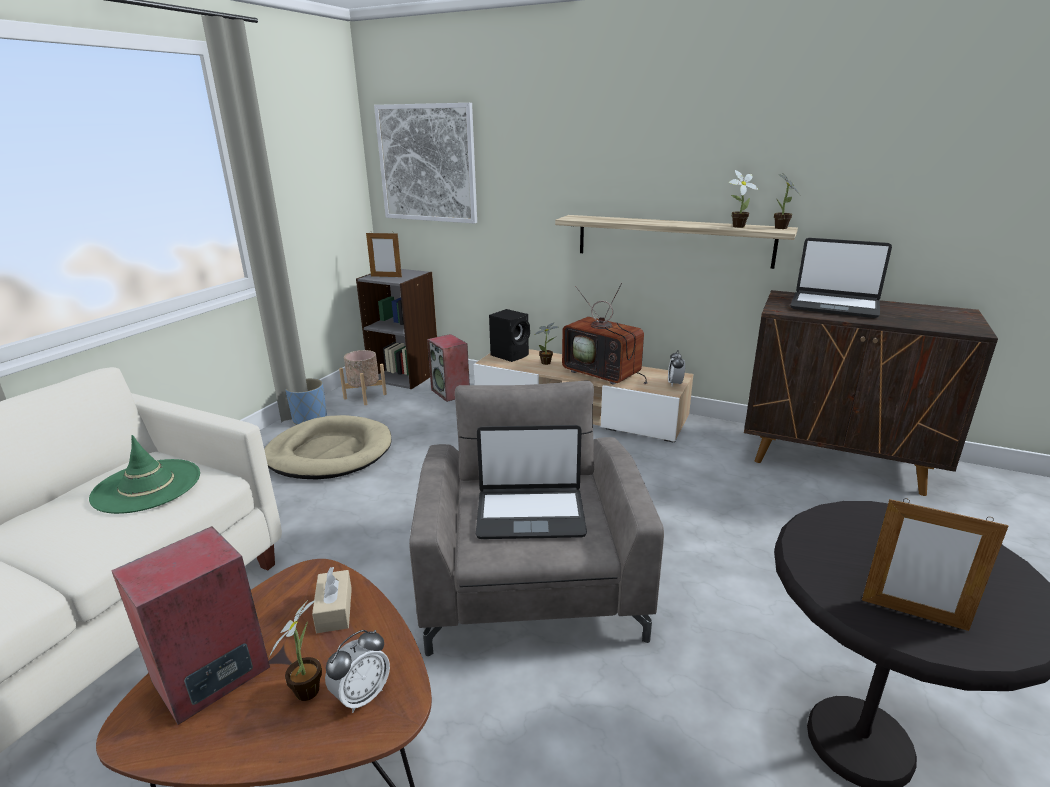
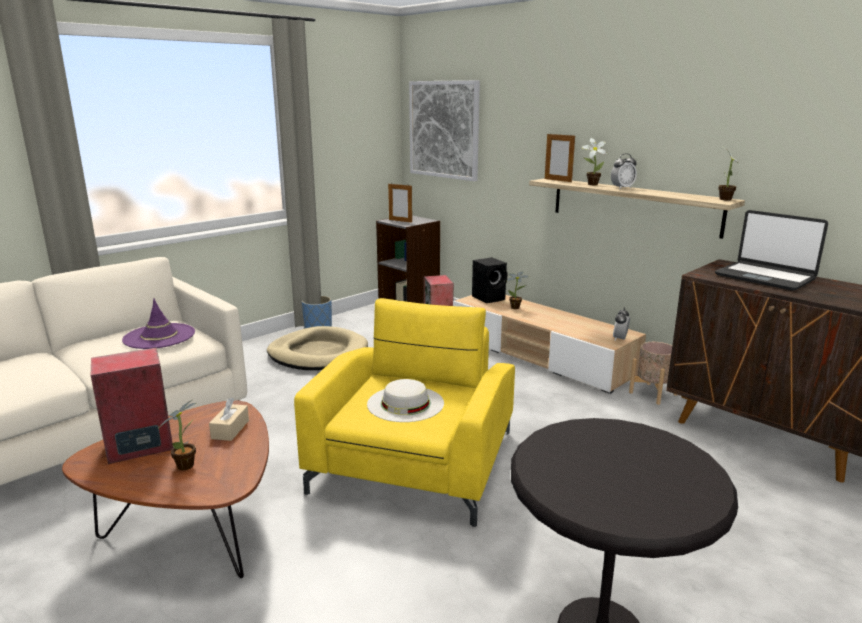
camera: 20 degrees right, 5 degrees down
green hat [89,435,200,514] -> purple hat [122,299,195,349]
alarm clock [325,630,390,713] -> alarm clock moved to [611,153,637,189]
beige planter [339,350,387,405] -> beige planter moved to [629,342,677,405]
grey armchair [409,381,664,656] -> yellow armchair [294,298,515,527]
laptop [476,425,587,539] -> white hat [367,379,444,422]
television [562,283,647,385] -> none
potted plant [729,170,759,228] -> potted plant moved to [581,138,607,185]
picture frame [862,499,1008,631] -> picture frame moved to [545,134,575,182]

